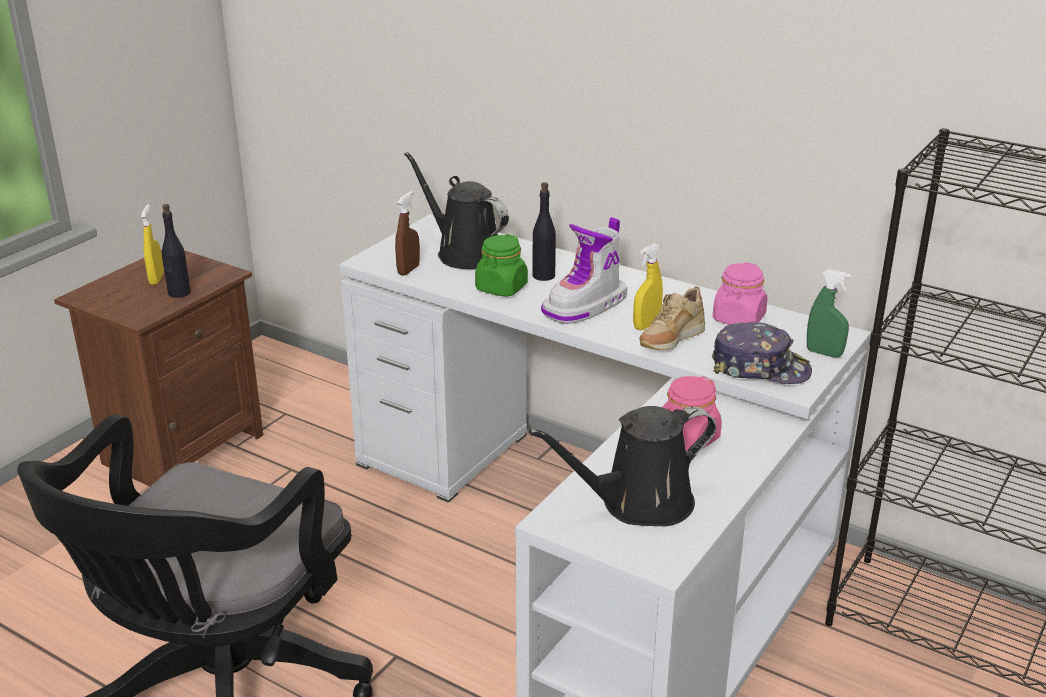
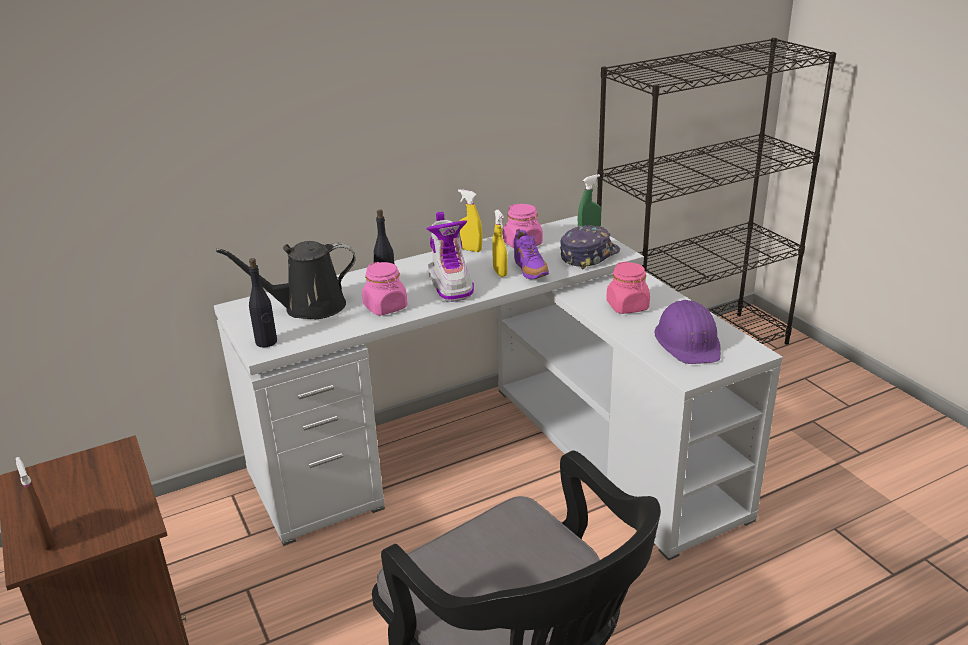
camera: 60 degrees left, 0 degrees up
yellow spray bottle [141,204,164,285] -> yellow spray bottle moved to [458,189,483,252]
black bottle [162,204,191,298] -> black bottle moved to [249,258,277,347]
brown spray bottle [395,191,420,276] -> brown spray bottle moved to [16,457,56,550]
green jar [475,234,528,297] -> pink jar [362,262,408,315]
black watering can [529,406,717,527] -> purple hard hat [655,300,721,364]
beige shoe [639,286,705,350] -> purple shoe [514,229,549,279]

